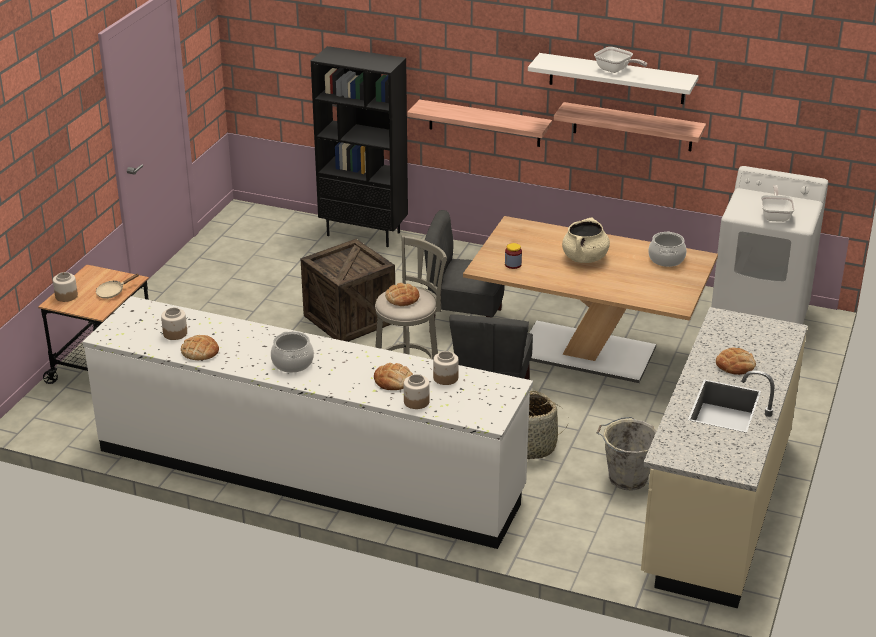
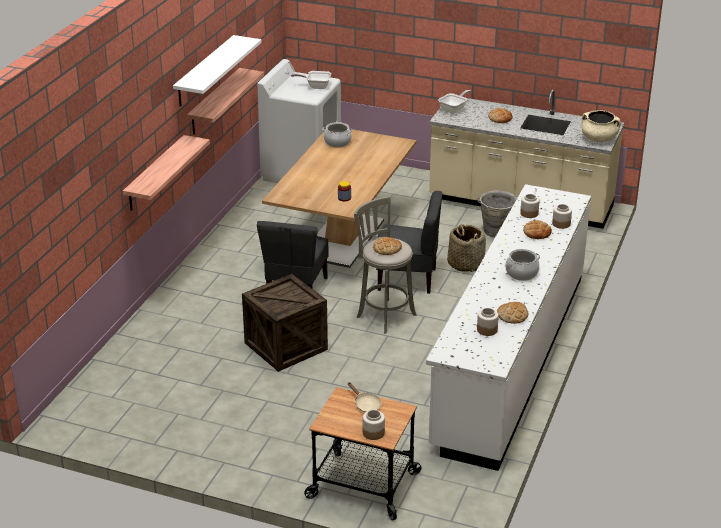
camera: 90 degrees left, 0 degrees up
black bookcase [311,46,408,247] -> none
beige cooking pot [562,217,610,263] -> beige cooking pot moved to [582,110,621,142]
frying pan [594,47,647,73] -> frying pan moved to [438,90,471,114]

